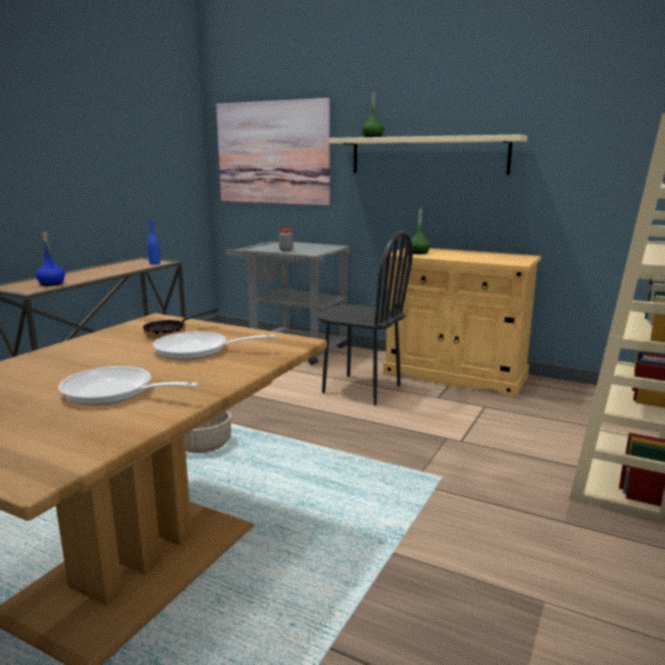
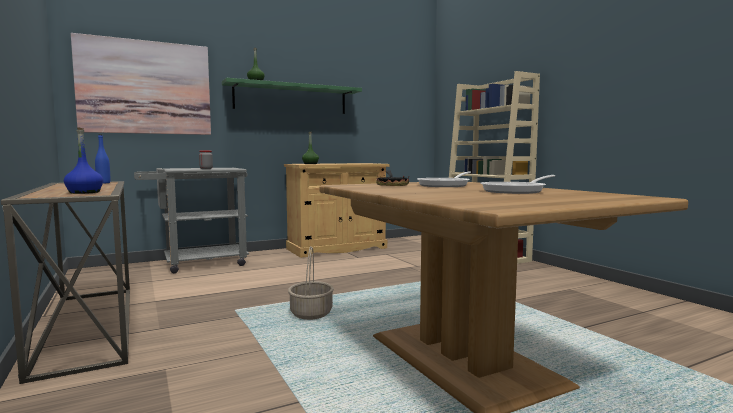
camera: 55 degrees left, 10 degrees down
black chair [317,231,413,405] -> none
beige shelf [329,134,527,175] -> green shelf [222,78,362,114]

